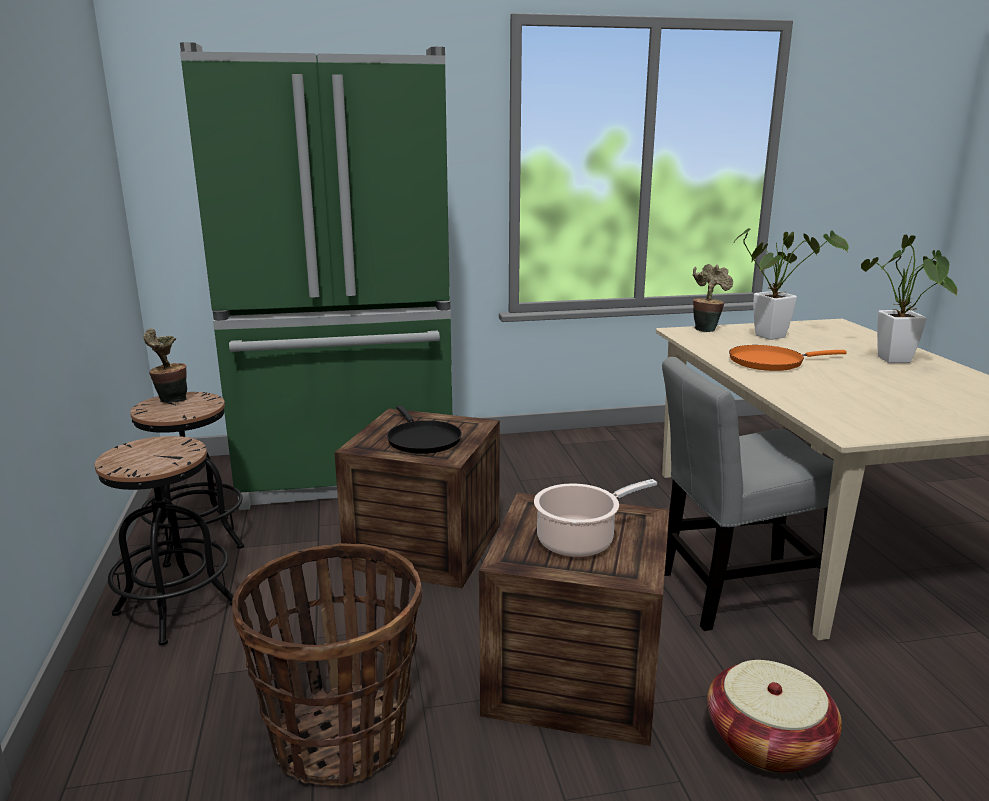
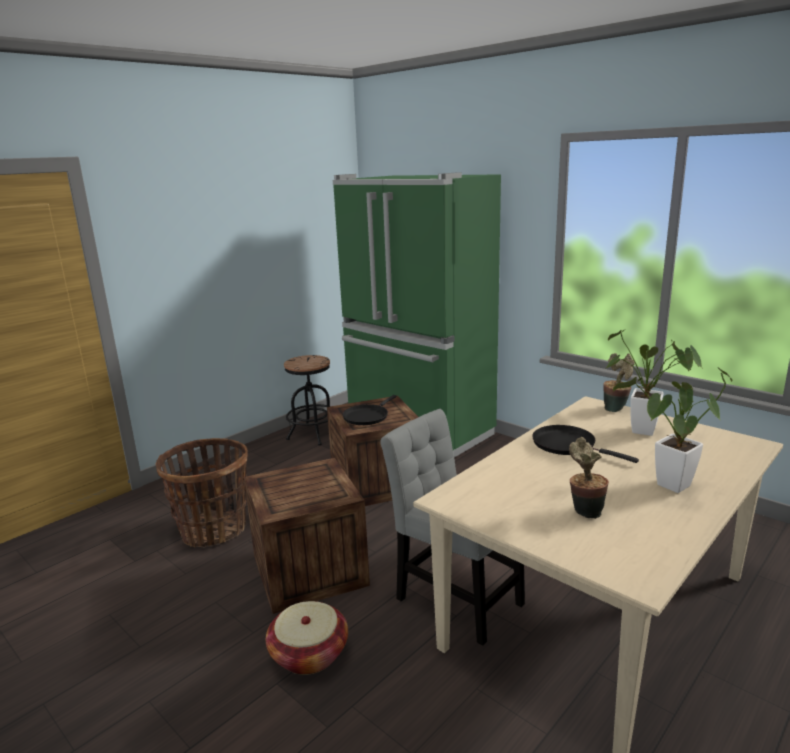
camera: 55 degrees right, 0 degrees up
black stool [95,436,234,646] -> none
potted plant [143,328,187,403] -> potted plant moved to [569,437,609,519]
cooking pot [534,479,657,557] -> none
orange frying pan [729,345,847,371] -> black frying pan [532,425,639,463]

